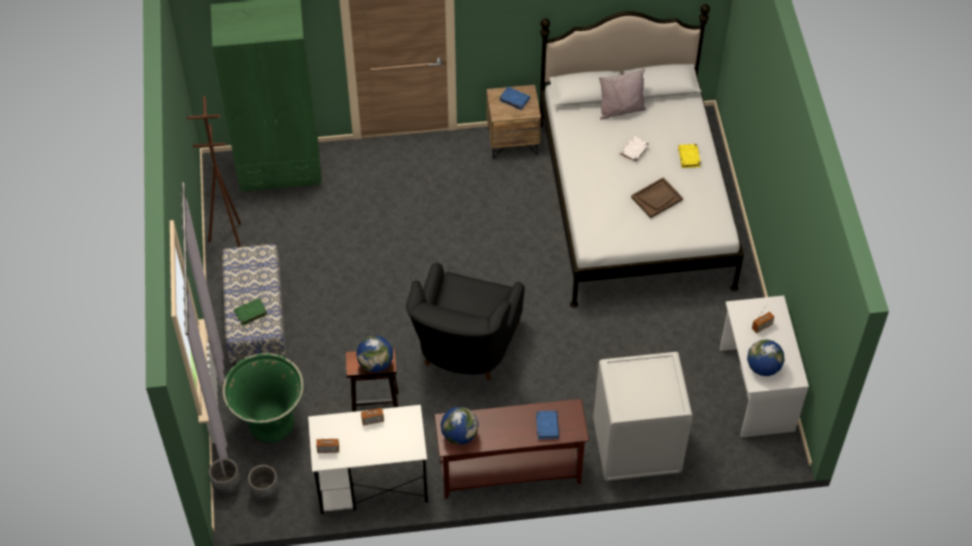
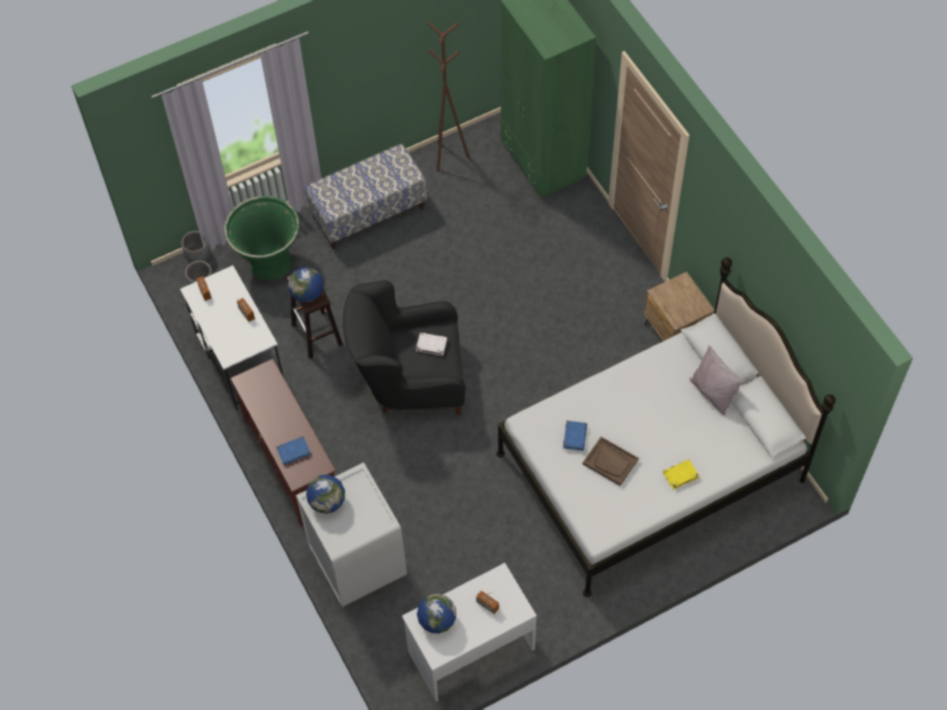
camera: 70 degrees right, 5 degrees up
green book [234,298,268,326] -> none
globe [441,407,479,445] -> globe moved to [306,475,345,514]
blue book [499,87,530,110] -> blue book moved to [563,421,587,451]
white book [620,136,649,163] -> white book moved to [416,333,447,356]

